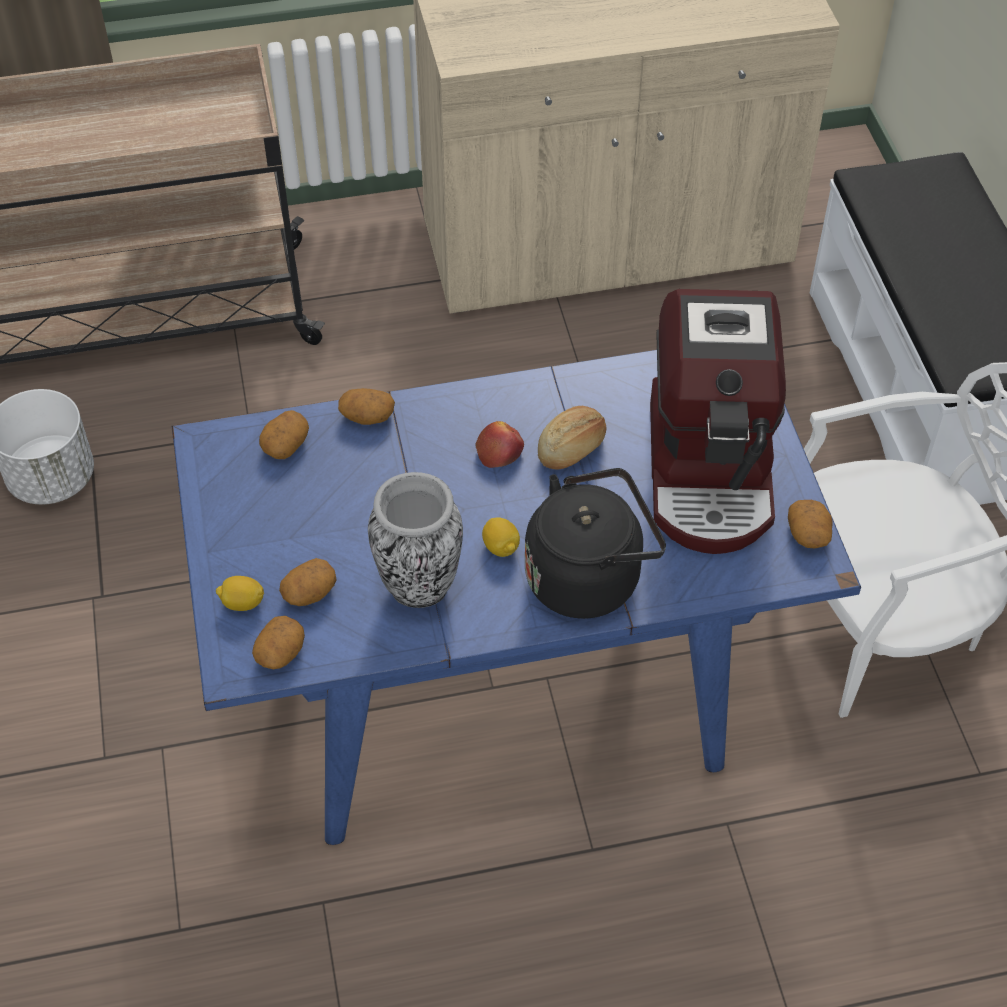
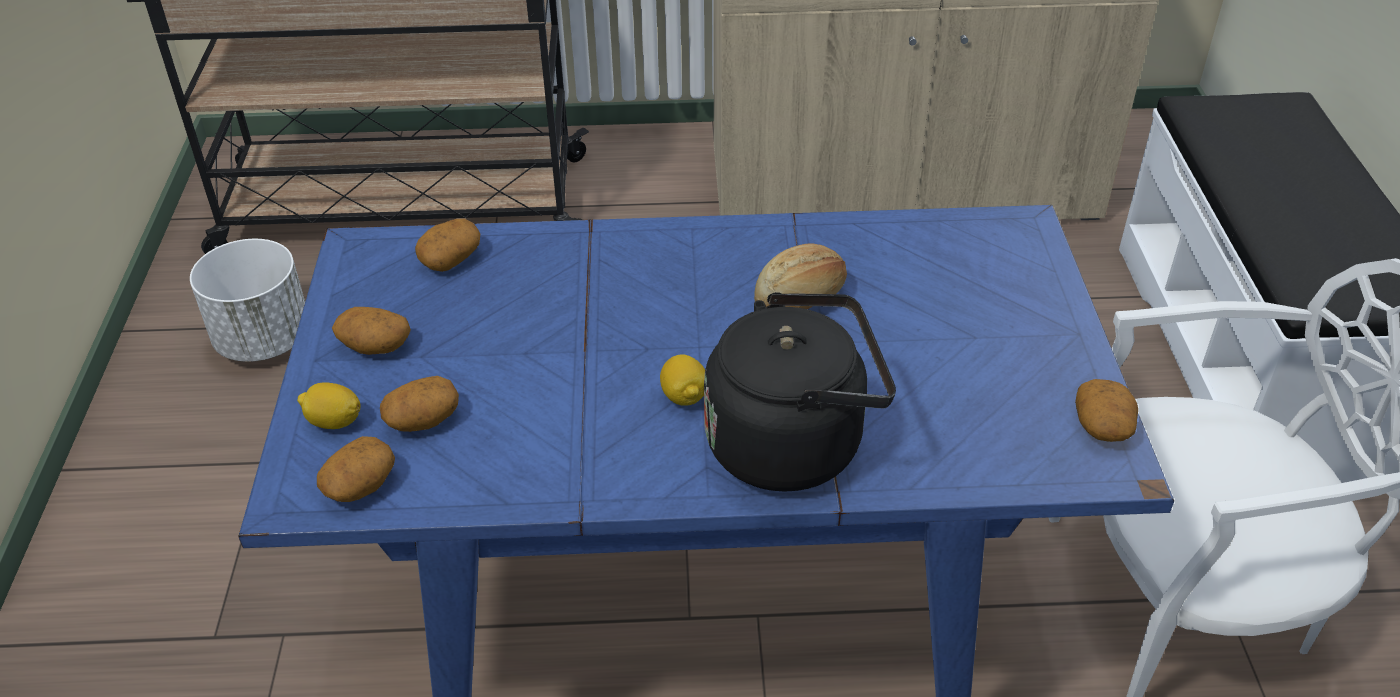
camera: 10 degrees right, 10 degrees down
potato [338,388,395,425] -> potato moved to [332,307,411,355]
vase [368,472,463,608] -> none
apple [475,421,524,468] -> none
coffee machine [650,289,786,554] -> none

